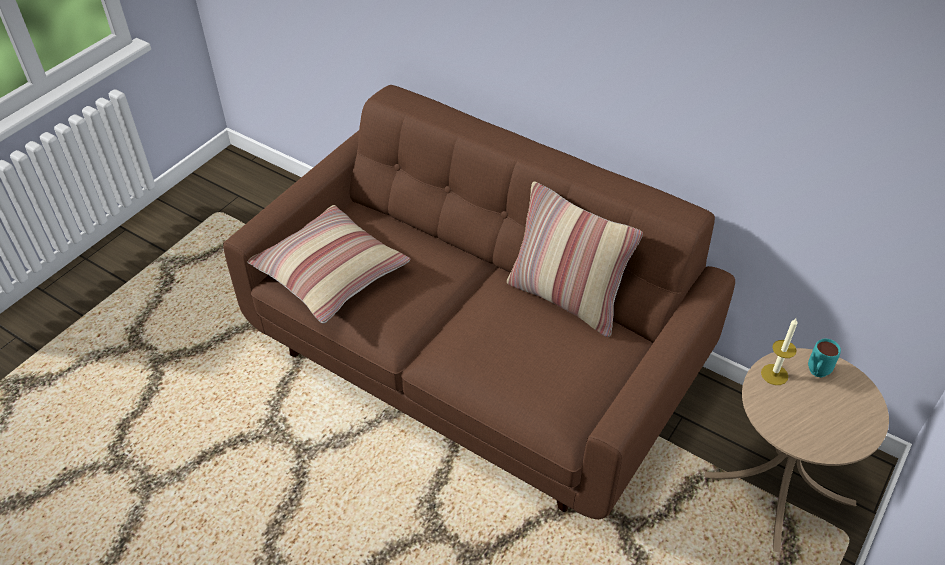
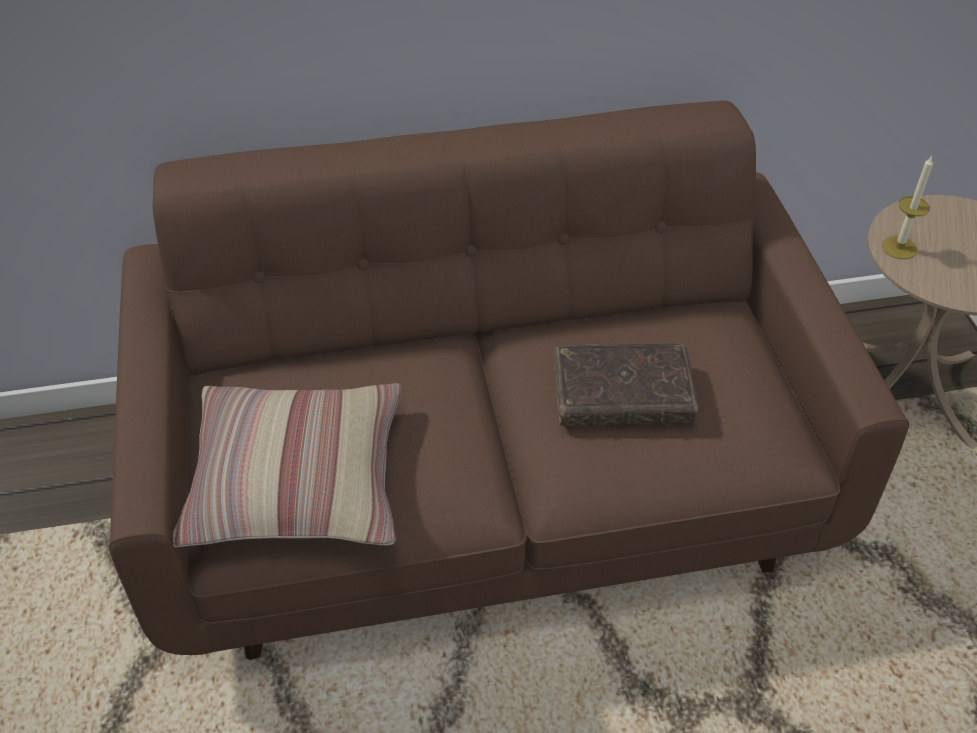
camera: 45 degrees left, 0 degrees up
pillow [507,181,643,337] -> none
turquoise mug [808,339,841,377] -> none
none -> brown book [554,344,698,427]

